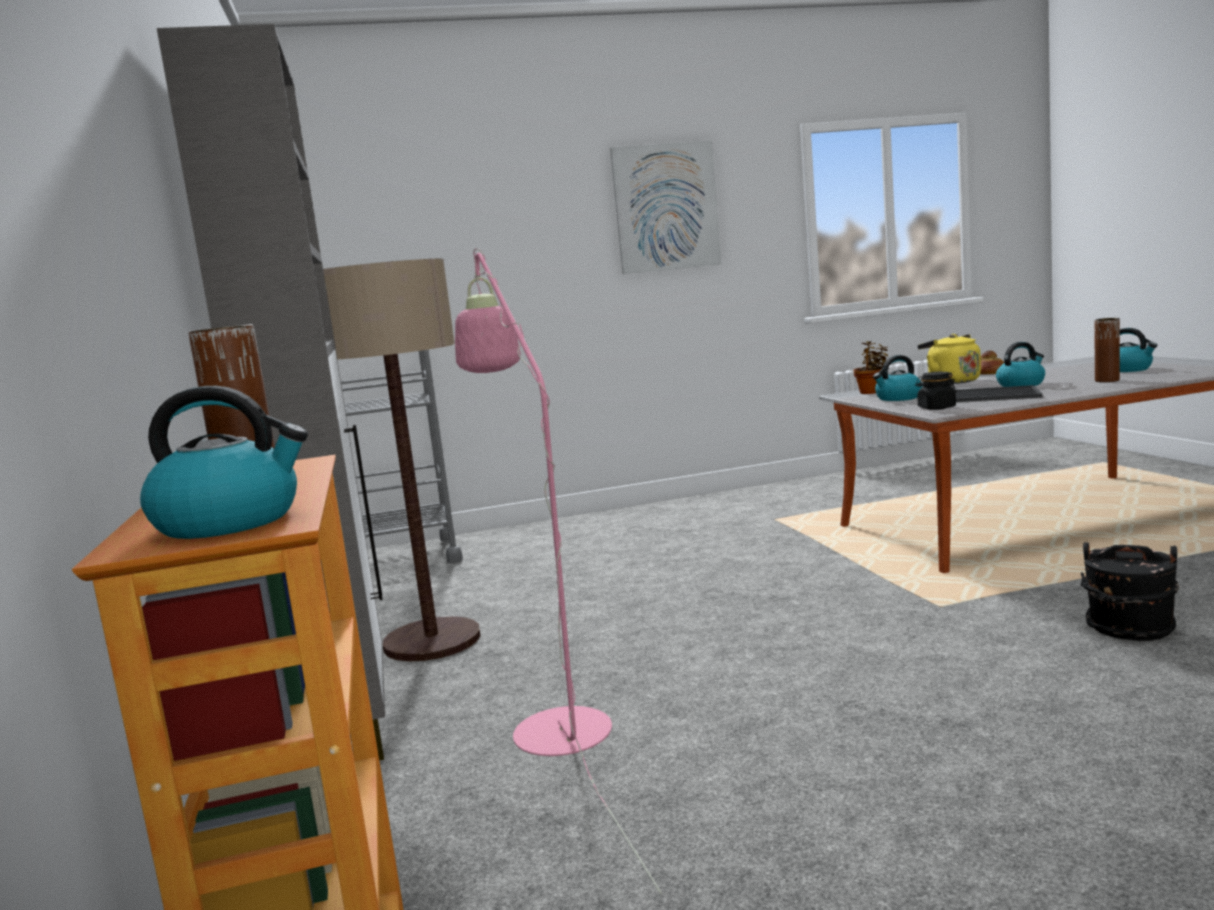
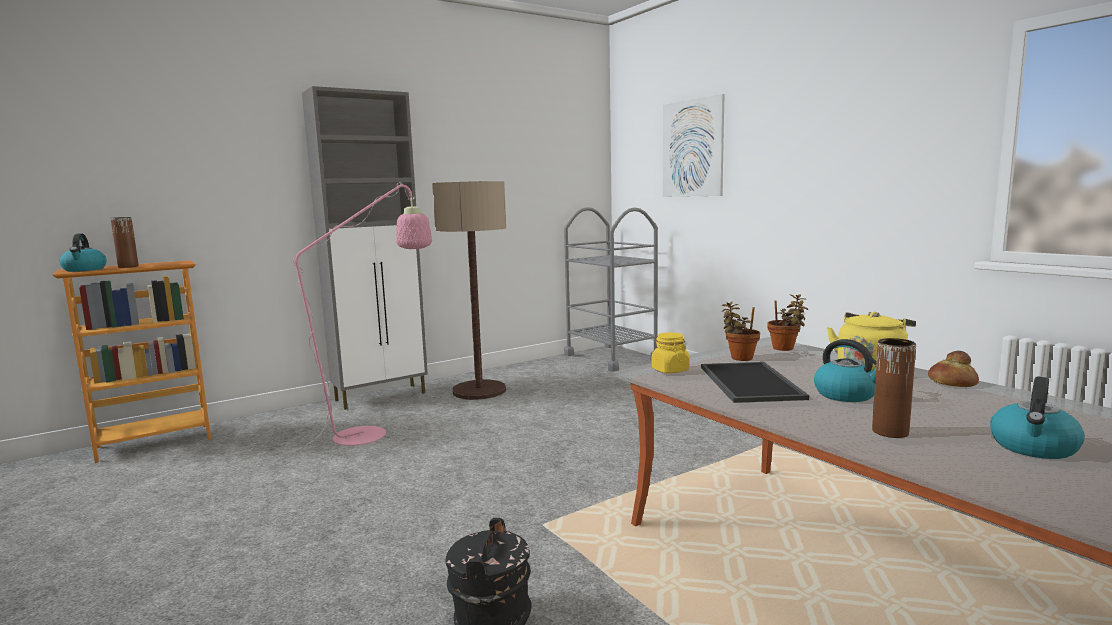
camera: 70 degrees right, 0 degrees up
picture [610,140,721,274] -> picture moved to [663,94,724,197]
kettle [873,355,923,401] -> potted plant [721,302,760,361]
black jar [915,372,956,410] -> yellow jar [651,332,690,373]

